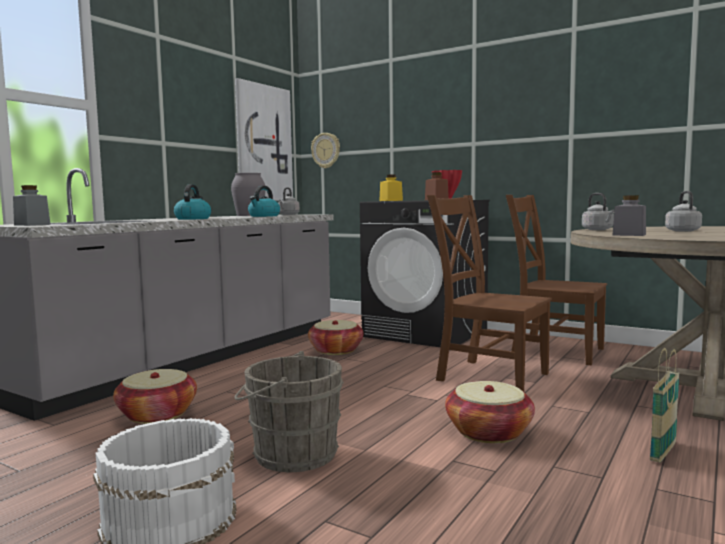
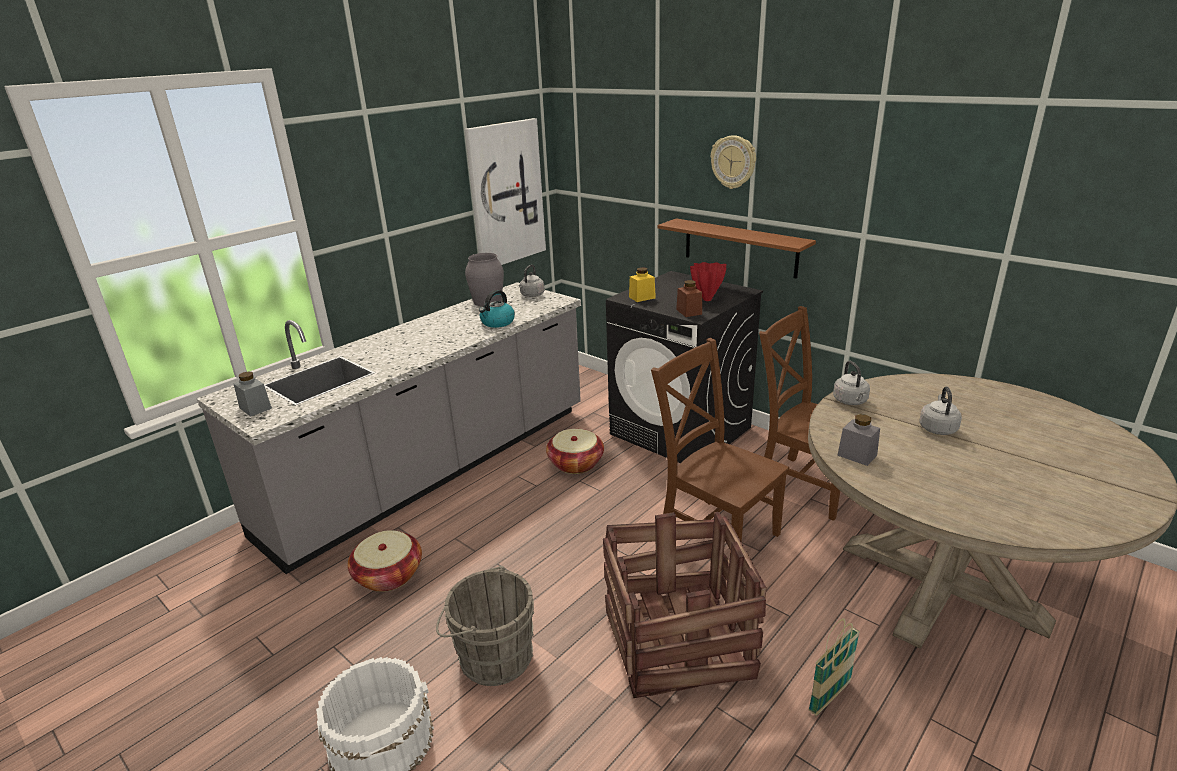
camera: 10 degrees right, 20 degrees up
kettle [174,184,211,220] -> none
wall clock [311,133,340,169] -> wall clock moved to [711,135,756,189]
basket [445,381,535,443] -> crate [603,512,767,698]
none -> brown shelf [657,218,816,279]

